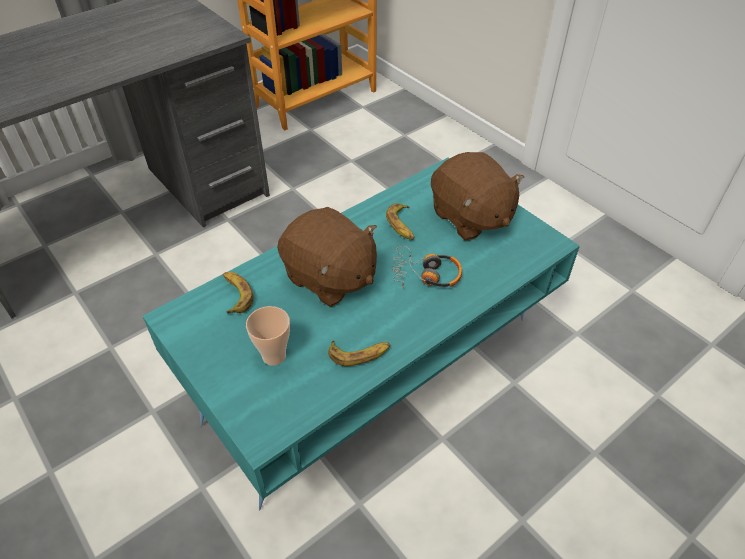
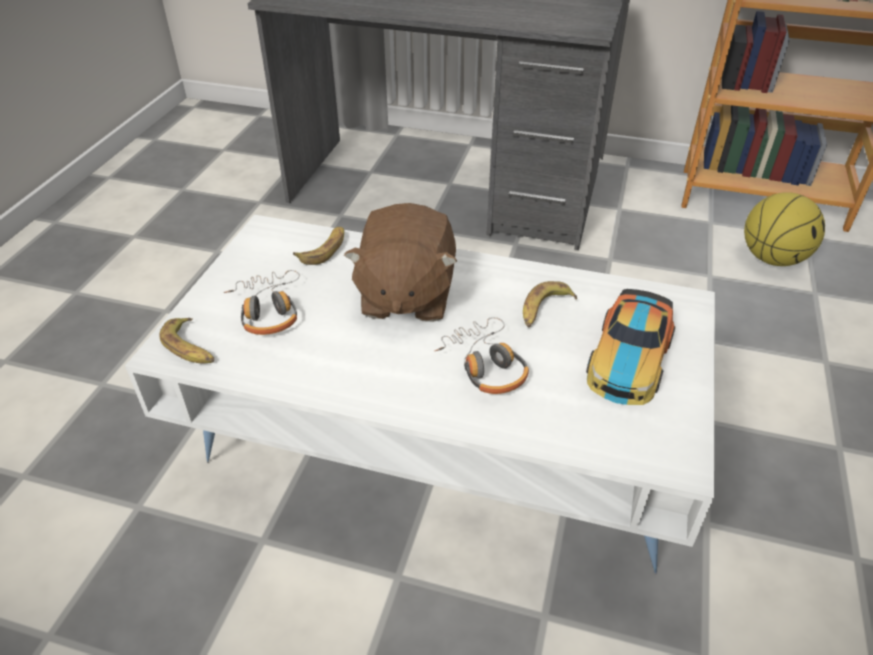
camera: 55 degrees right, 5 degrees down
turquoise coffee table [143,158,580,511] -> white coffee table [125,215,715,574]
cup [246,306,290,366] -> headphones [224,270,300,335]
banana [328,340,390,366] -> banana moved to [160,318,214,364]
brown plush toy [431,152,524,241] -> toy car [586,289,675,405]
none -> basketball [744,192,825,266]

